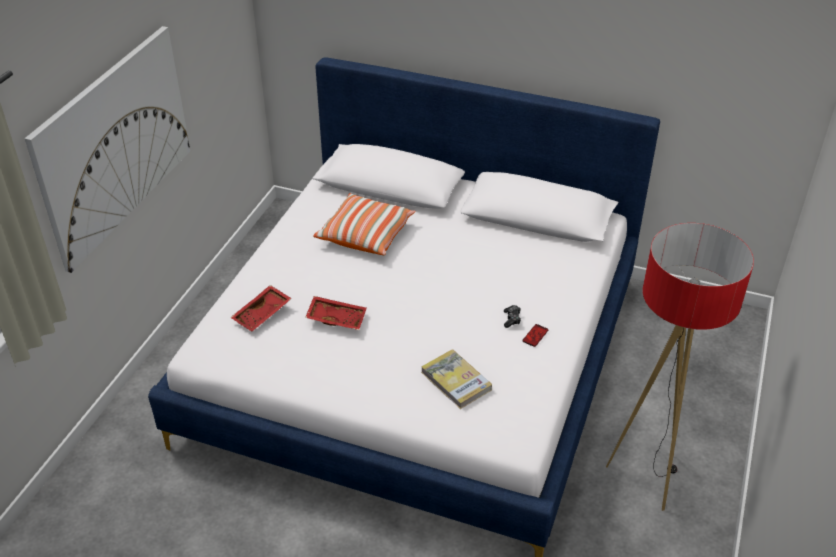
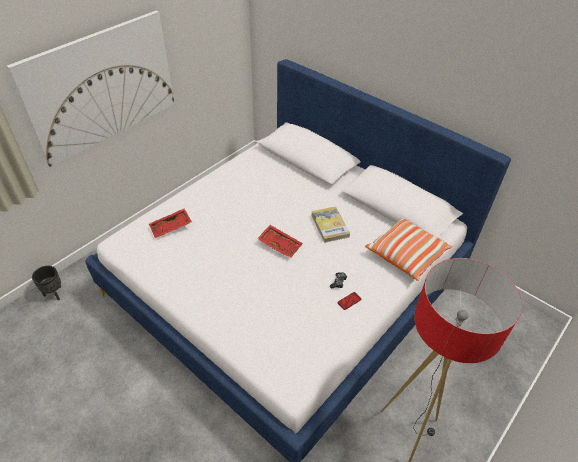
camera: 20 degrees right, 5 degrees up
red tray [305,296,367,330] -> red tray moved to [257,225,303,258]
pillow [313,193,415,255] -> pillow moved to [365,218,453,281]
book [421,349,492,409] -> book moved to [311,206,350,243]
none -> black planter [32,266,61,300]

